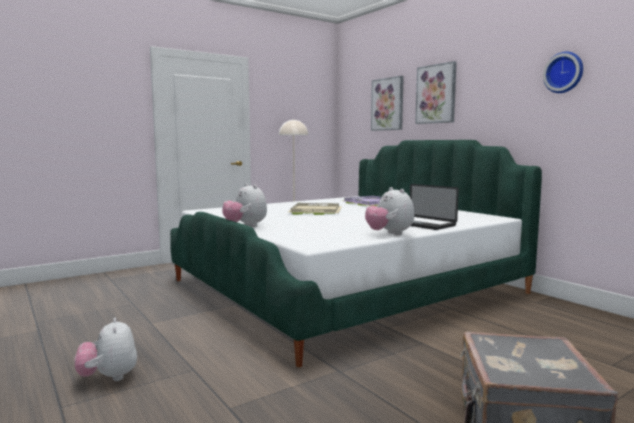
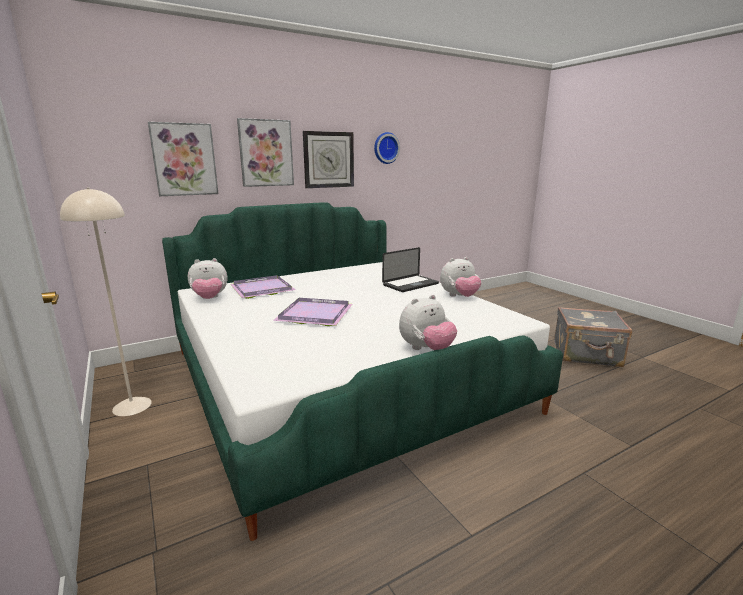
camera: 85 degrees left, 10 degrees up
plush toy [75,318,137,381] -> plush toy moved to [188,258,227,299]
beige tray [288,203,342,215] -> purple tray [273,298,353,326]
none -> wall clock [303,131,354,188]

